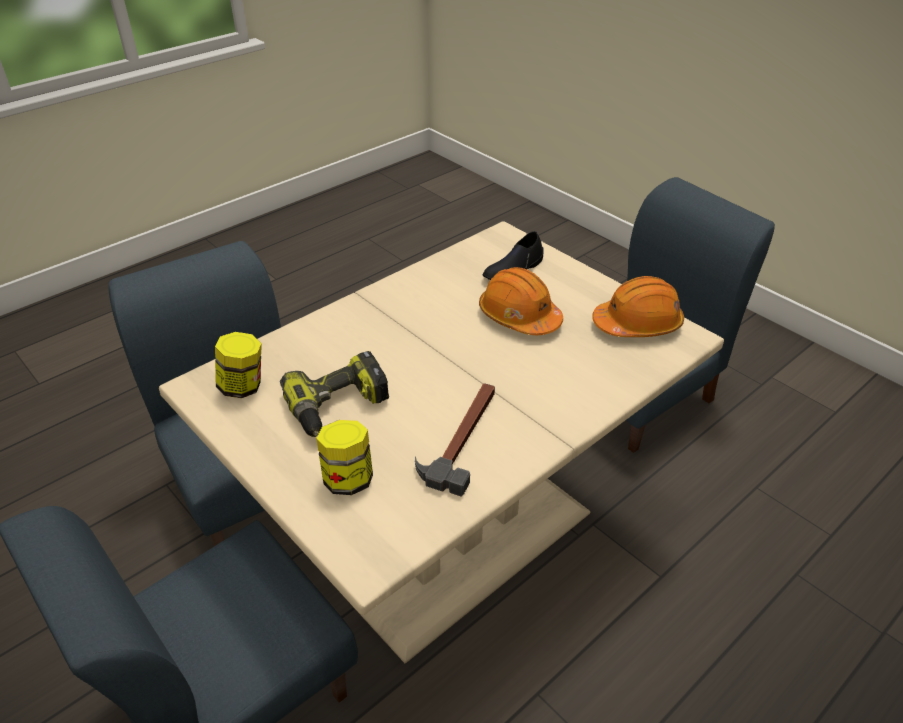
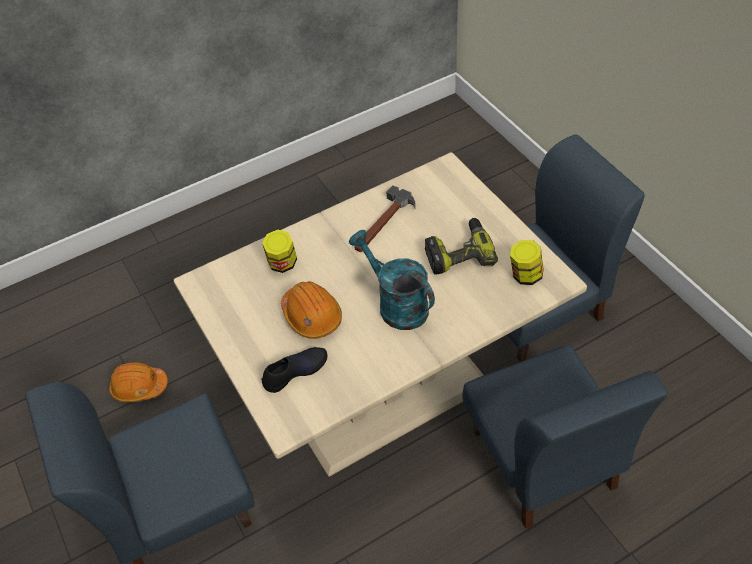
camera: 165 degrees left, 10 degrees up
jar [316,420,373,495] -> jar moved to [262,229,297,273]
orange hard hat [592,276,684,337] -> orange hard hat moved to [109,362,168,402]
none -> turquoise watering can [349,230,435,330]

